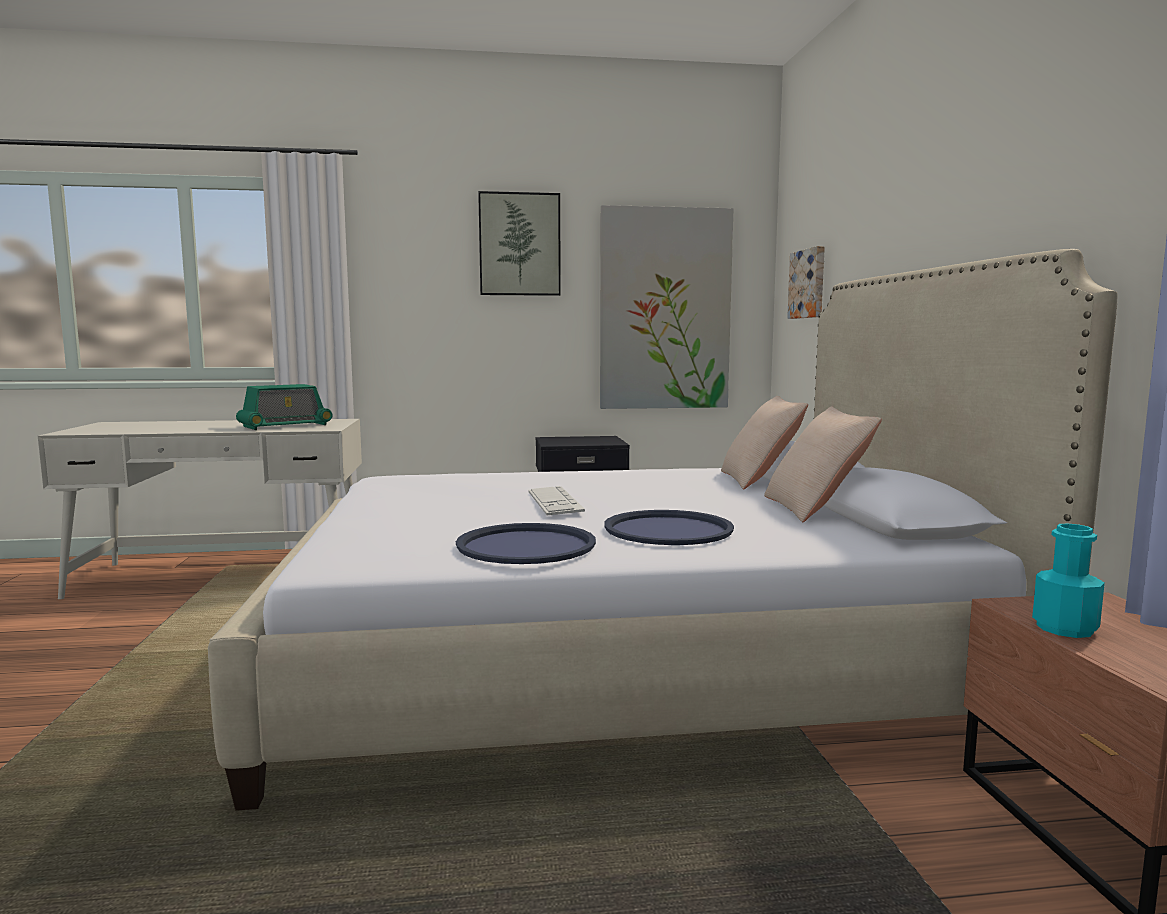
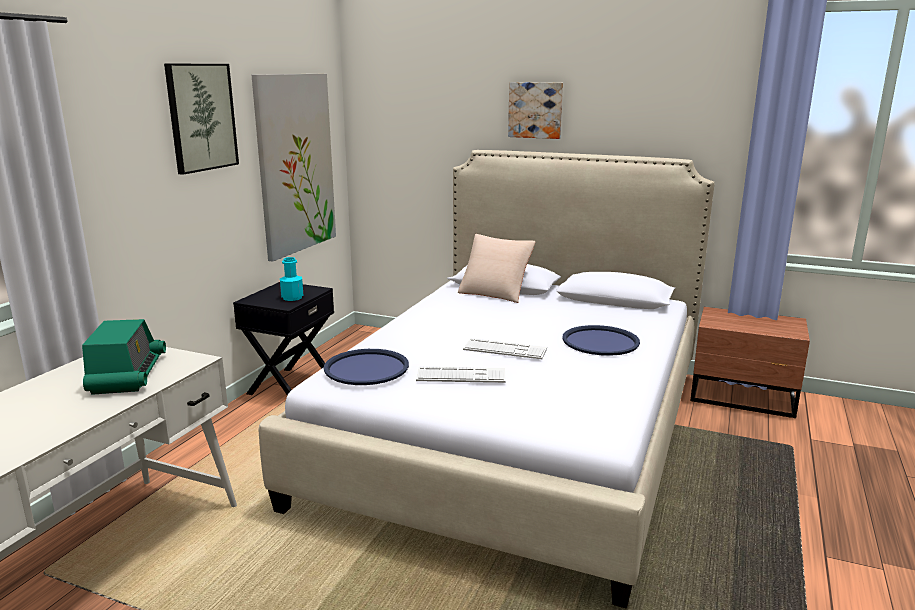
camera: 60 degrees left, 10 degrees up
blue tray [456,523,596,564] -> blue tray moved to [324,349,409,385]
beige pillow [764,406,882,522] -> none
picture [787,246,825,319] -> picture moved to [508,82,563,139]
turquoise bottle [1032,524,1105,638] -> turquoise bottle moved to [280,257,303,301]
none -> keyboard [416,366,506,383]

